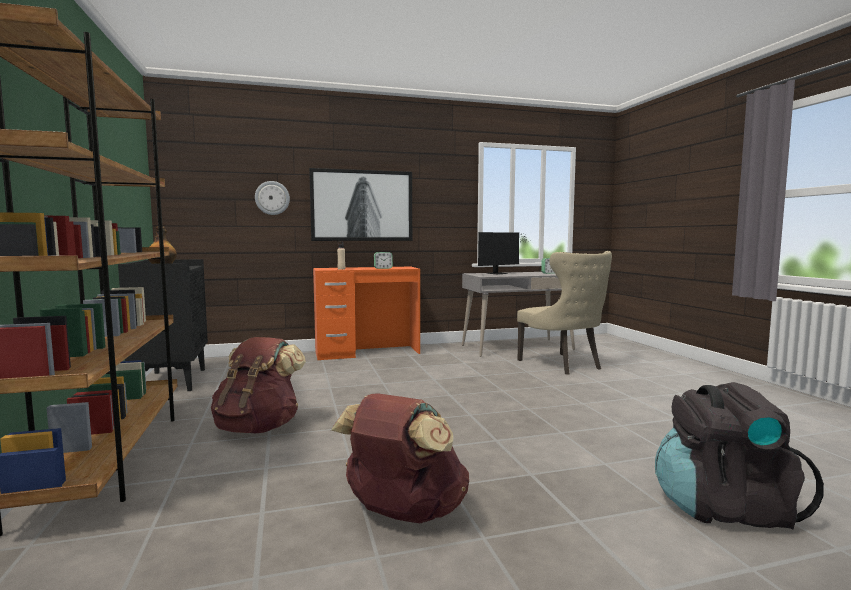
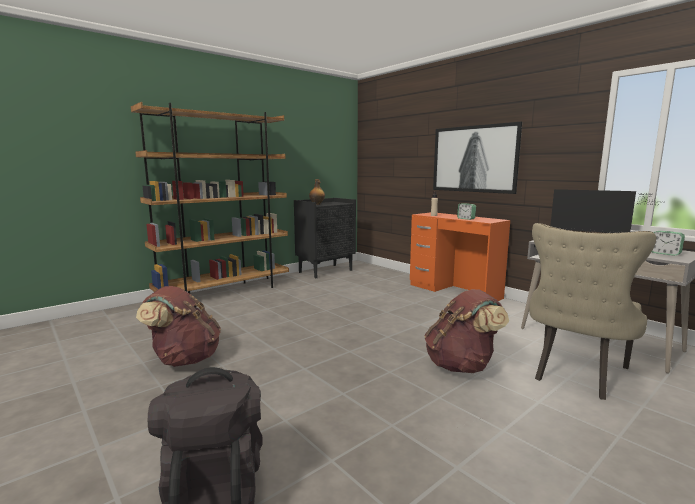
camera: 65 degrees right, 5 degrees up
brown backpack [211,337,306,433] -> brown backpack moved to [424,289,509,373]
wall clock [255,181,290,215] -> none

